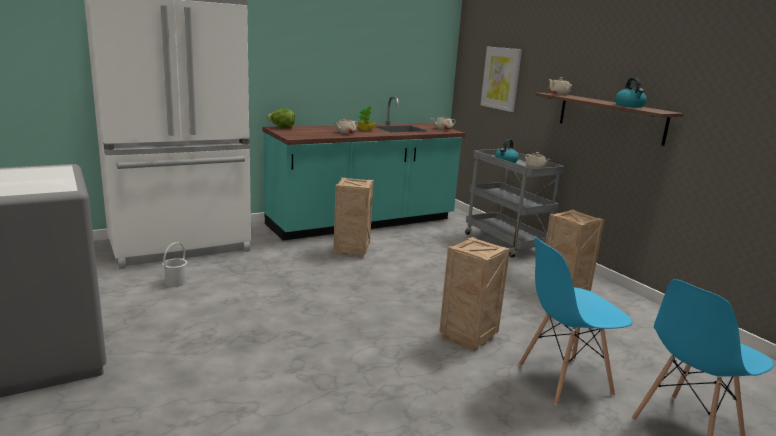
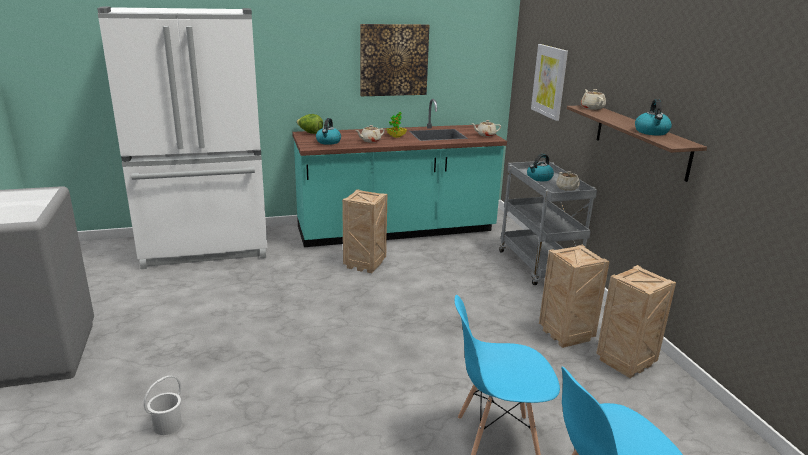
camera: 15 degrees right, 5 degrees up
white bucket [162,242,187,287] -> white bucket moved to [144,376,182,435]
crate [439,237,510,352] -> crate moved to [596,265,676,378]
none -> kettle [316,118,341,145]
none -> picture [360,24,430,96]

